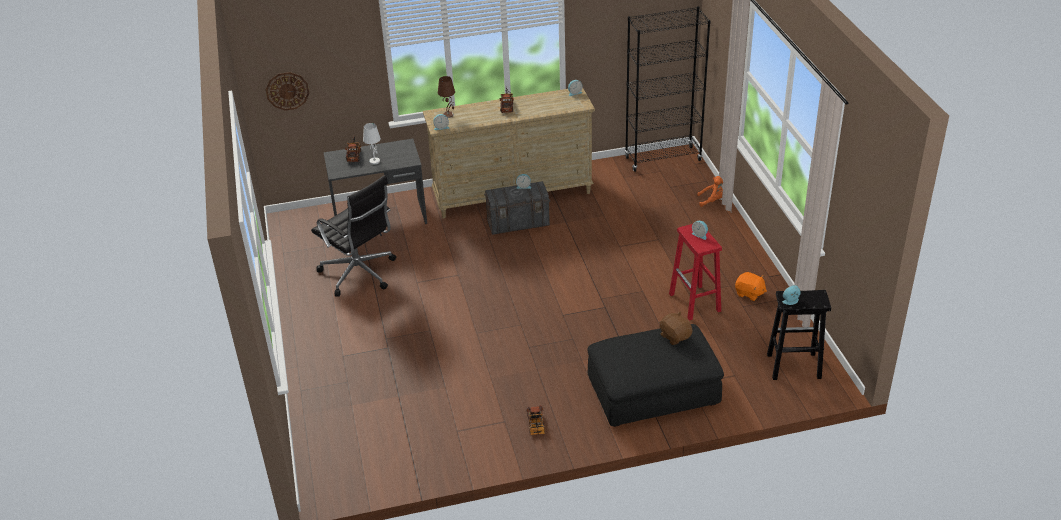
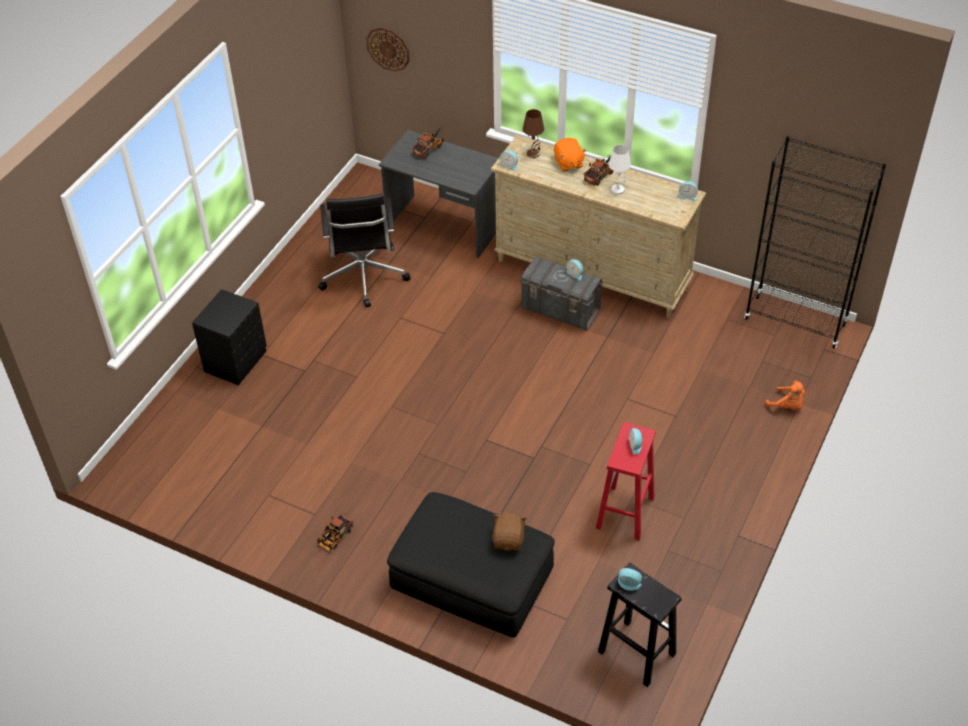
camera: 40 degrees right, 10 degrees up
white table lamp [363,123,381,165] -> white table lamp moved to [609,145,631,195]
orange plush toy [735,272,767,301] -> orange plush toy moved to [554,138,586,171]
none -> black nightstand [192,289,267,385]

